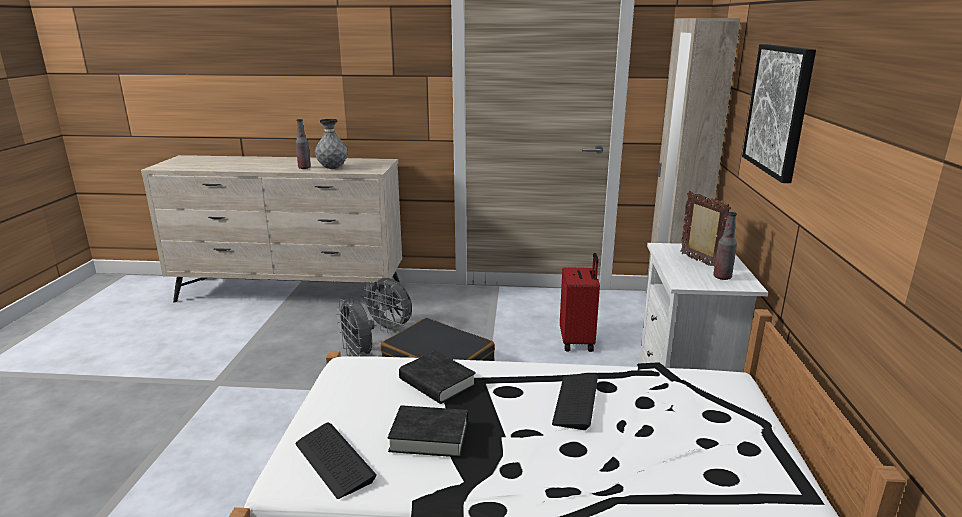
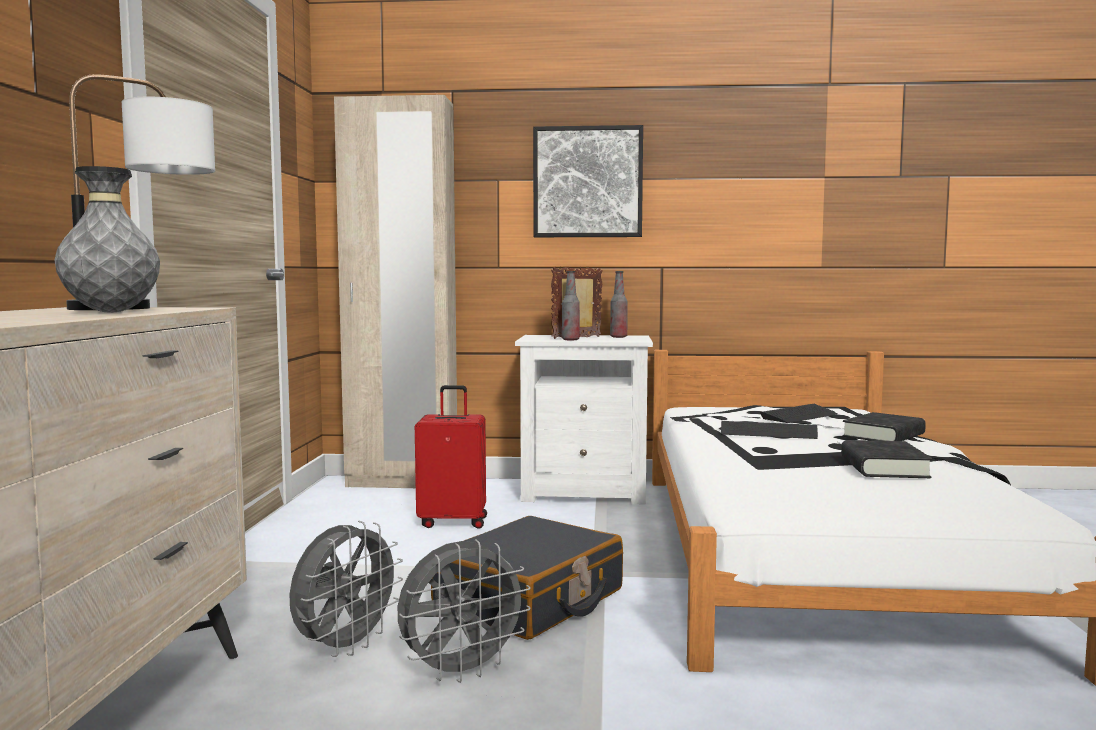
camera: 90 degrees left, 15 degrees down
bottle [296,119,311,169] -> bottle moved to [562,271,580,340]
keyboard [296,422,377,499] -> keyboard moved to [760,404,838,423]
black book [399,351,476,404] -> black book moved to [842,412,926,441]
none -> table lamp [66,74,215,310]

